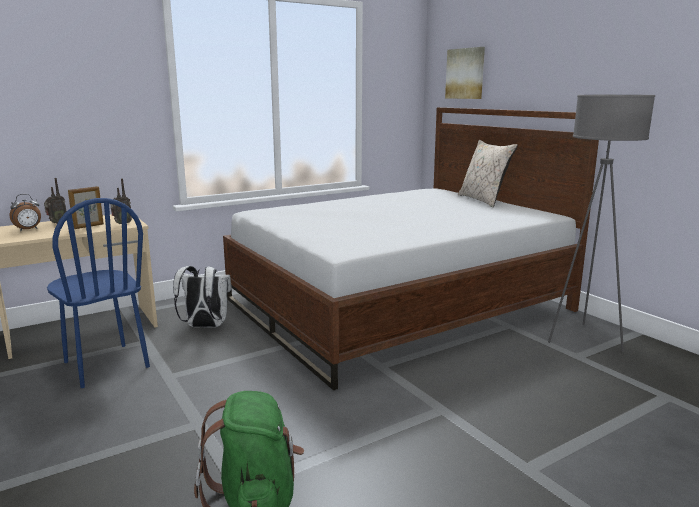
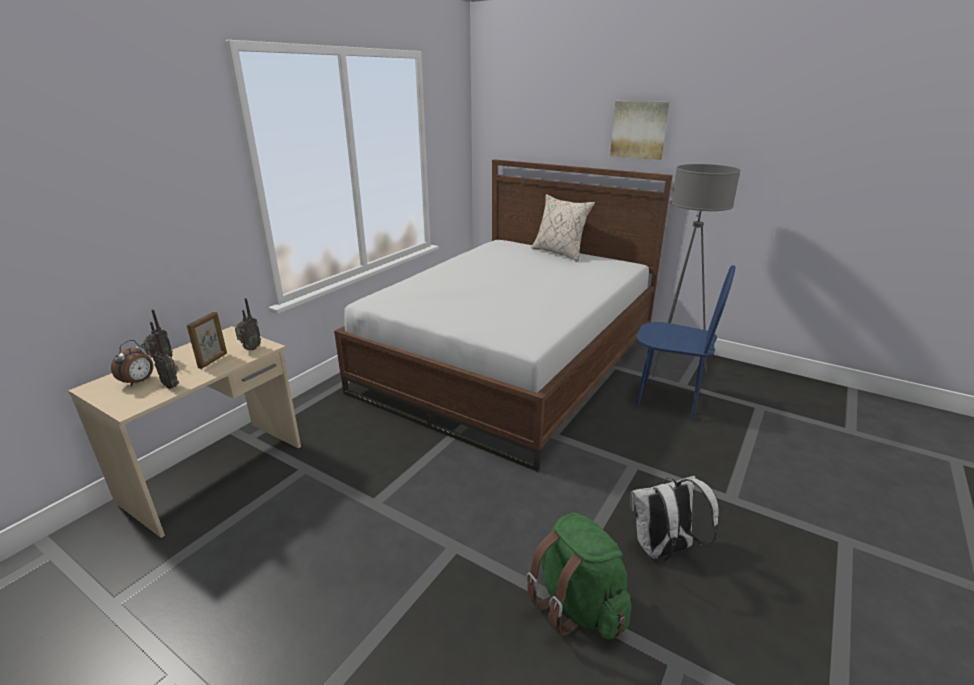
camera: 25 degrees left, 10 degrees up
blue chair [47,198,150,388] -> blue chair moved to [636,265,735,420]
white backpack [173,266,232,327] -> white backpack moved to [630,476,719,561]
picture [445,47,485,99] -> picture moved to [610,101,670,160]
none -> radio [153,333,179,389]

